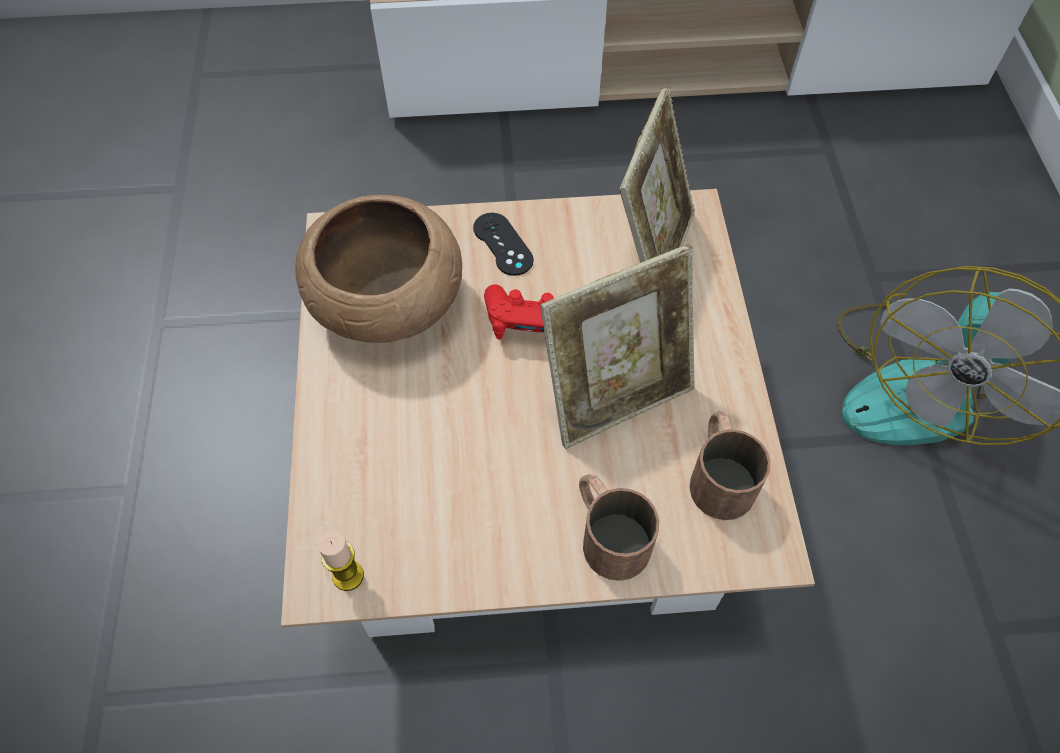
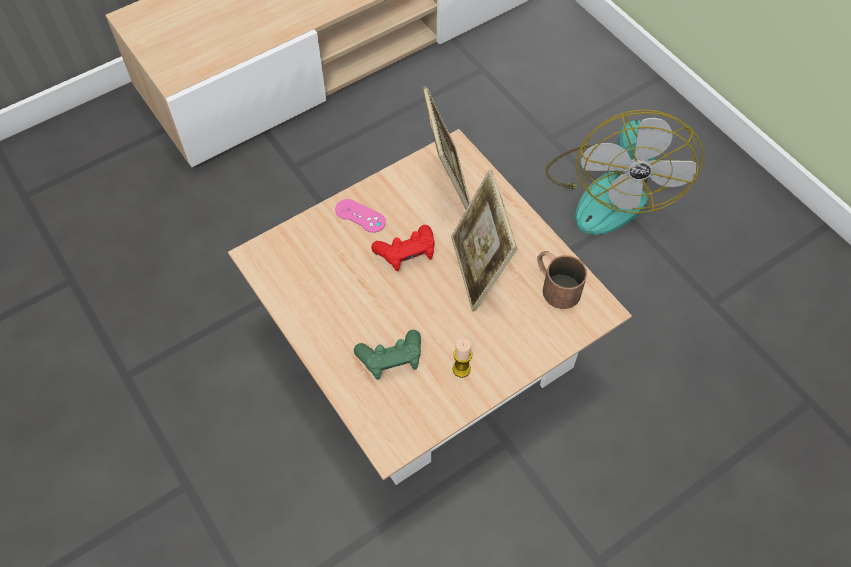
camera: 30 degrees left, 0 degrees up
brown bowl [295,195,462,343] -> none
candle [317,531,364,591] -> candle moved to [453,339,472,378]
black game controller [473,213,534,276] -> pink game controller [335,199,386,233]
picture frame [540,244,695,449] -> picture frame turned 135 degrees clockwise [451,170,517,312]
brown mug [579,474,659,581] -> none
none -> green game controller [354,330,421,380]

